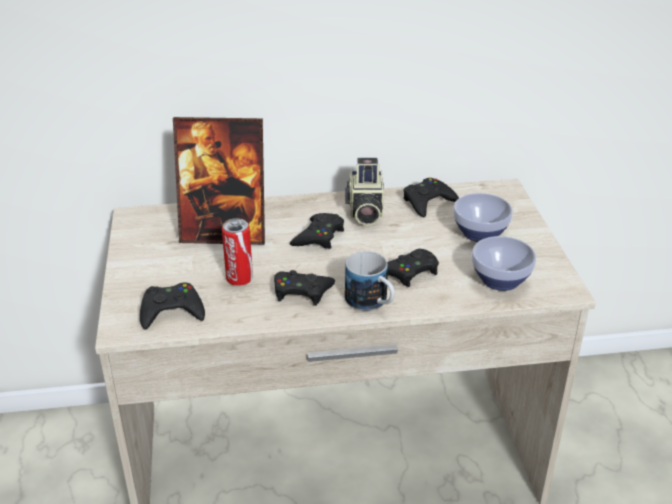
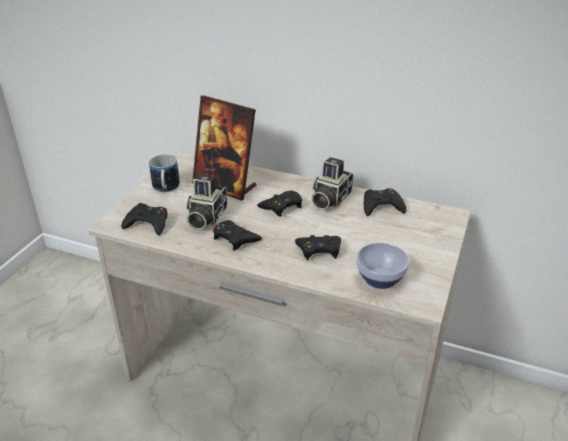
camera: 30 degrees right, 0 degrees up
can [222,218,253,286] -> camera [187,174,227,230]
mug [345,251,395,311] -> mug moved to [149,154,180,192]
bowl [453,193,513,242] -> none

